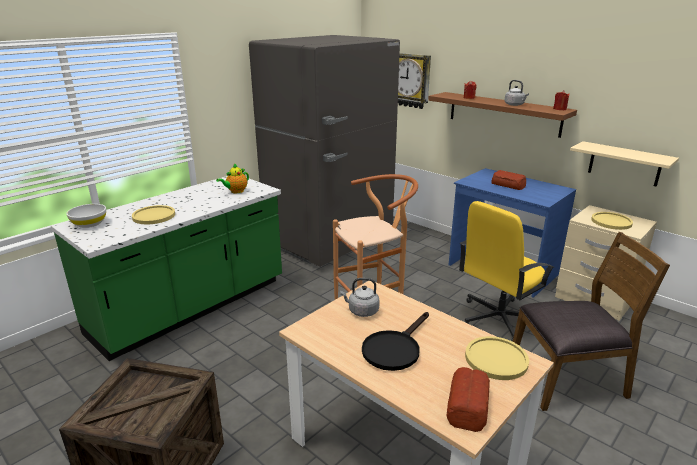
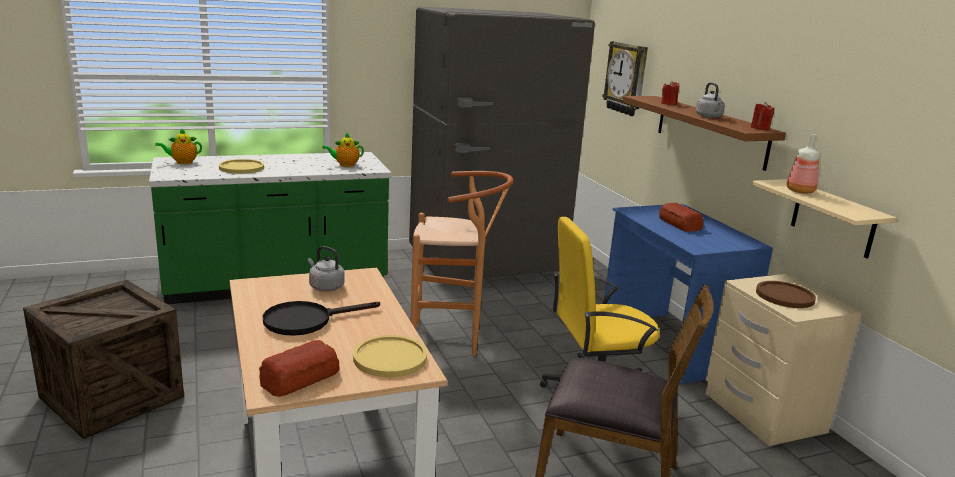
camera: 25 degrees right, 5 degrees down
white bowl [66,204,106,228] -> teapot [155,128,202,164]
yellow plate [591,212,633,230] -> brown plate [756,281,816,308]
none -> bottle [786,134,820,194]

